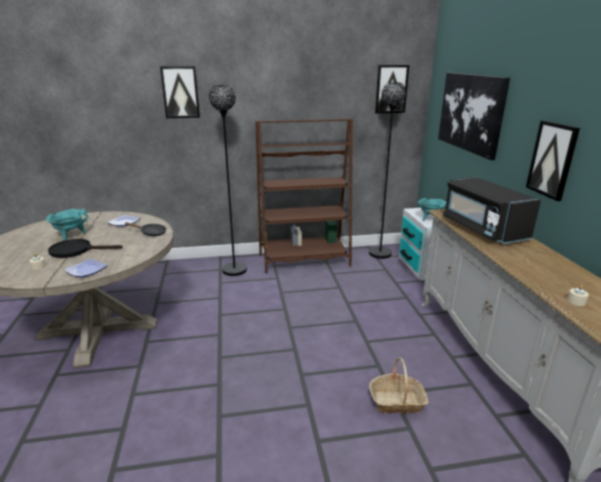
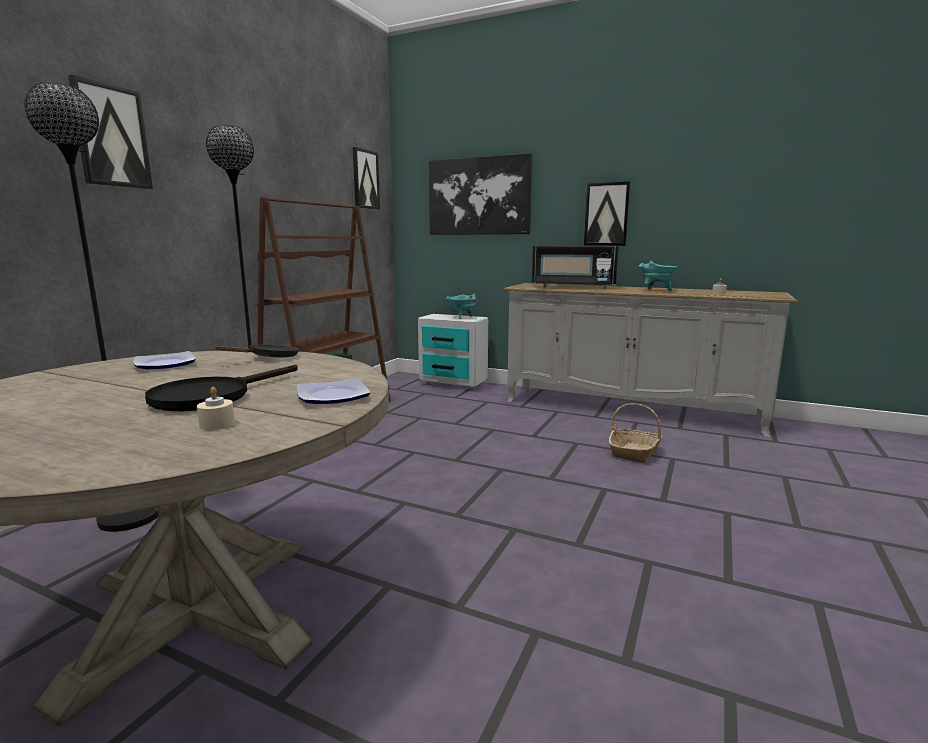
camera: 55 degrees left, 10 degrees down
turquoise cooking pot [46,209,88,241] -> turquoise cooking pot moved to [639,261,678,291]
black floor lamp [369,82,406,259] -> black floor lamp moved to [24,82,158,532]

